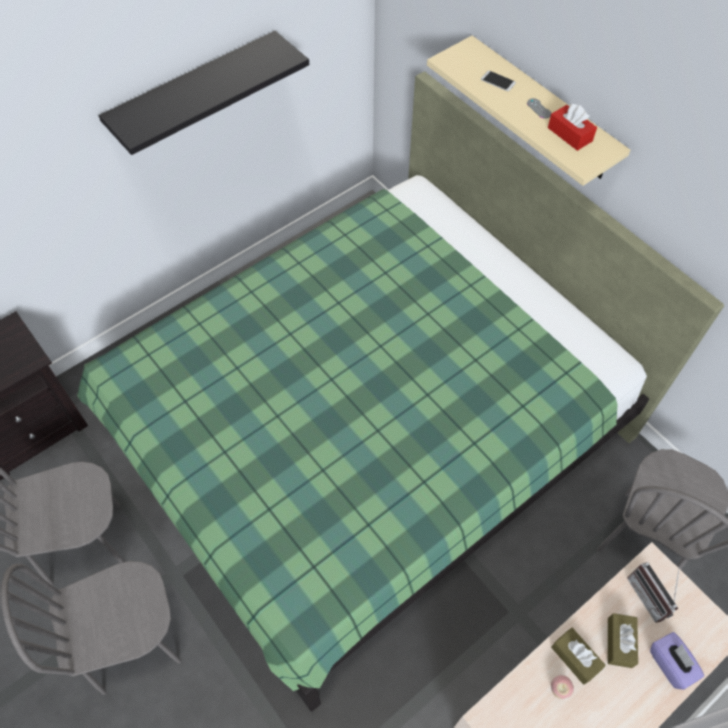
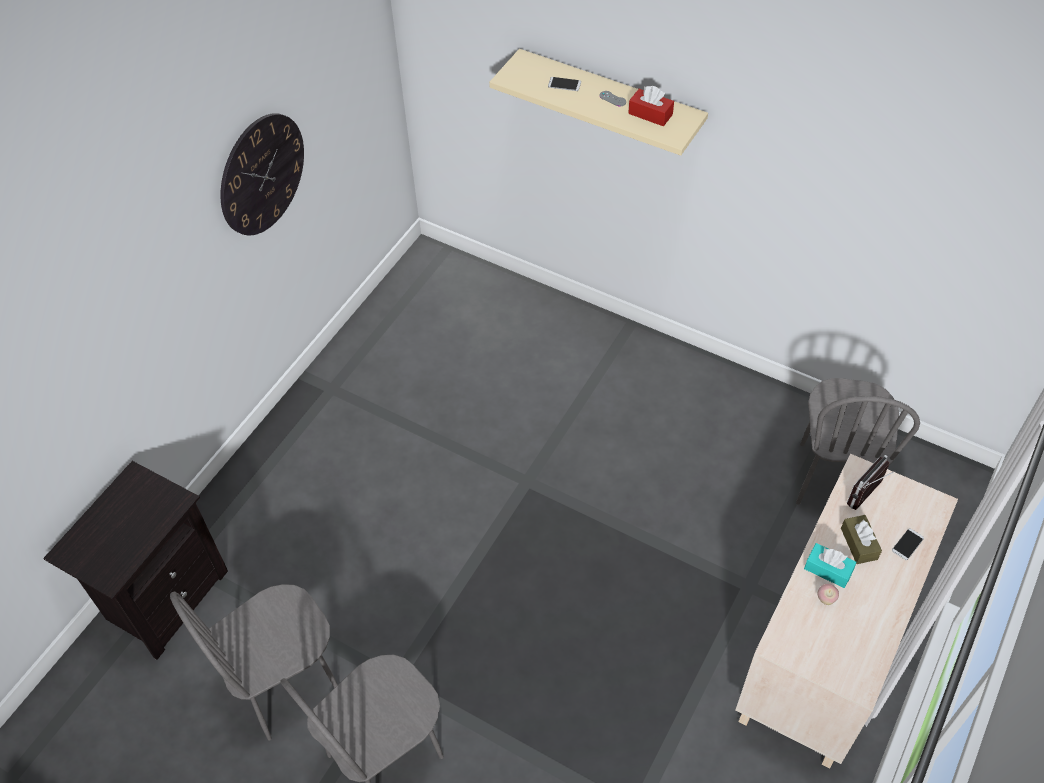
camera: 20 degrees left, 5 degrees down
green bed [77,71,724,712] -> none
black shelf [99,31,309,155] -> wall clock [220,113,304,236]
brown tissue box [551,628,606,685] -> turquoise tissue box [804,543,856,588]
radio [627,562,680,623] -> radio turned 90 degrees clockwise [847,455,895,510]
purple tissue box [650,632,704,690] -> phone [892,528,924,560]

